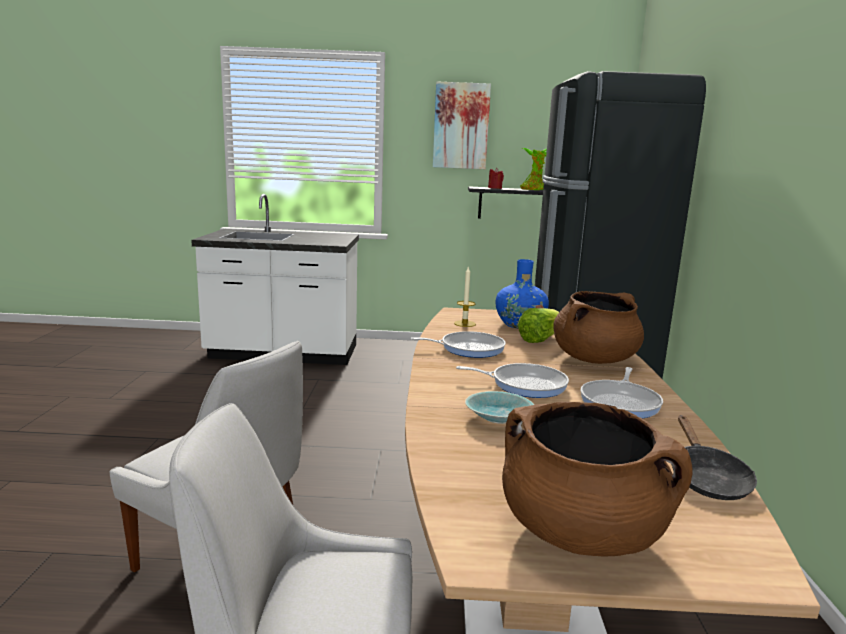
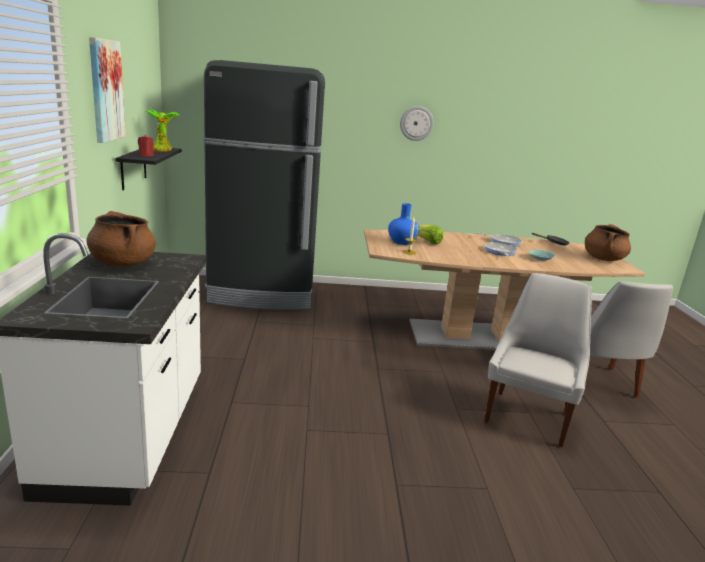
camera: 95 degrees left, 5 degrees up
frying pan [410,331,506,358] -> none
brown cooking pot [553,291,644,364] -> brown cooking pot moved to [86,211,156,266]
none -> wall clock [400,106,434,141]

